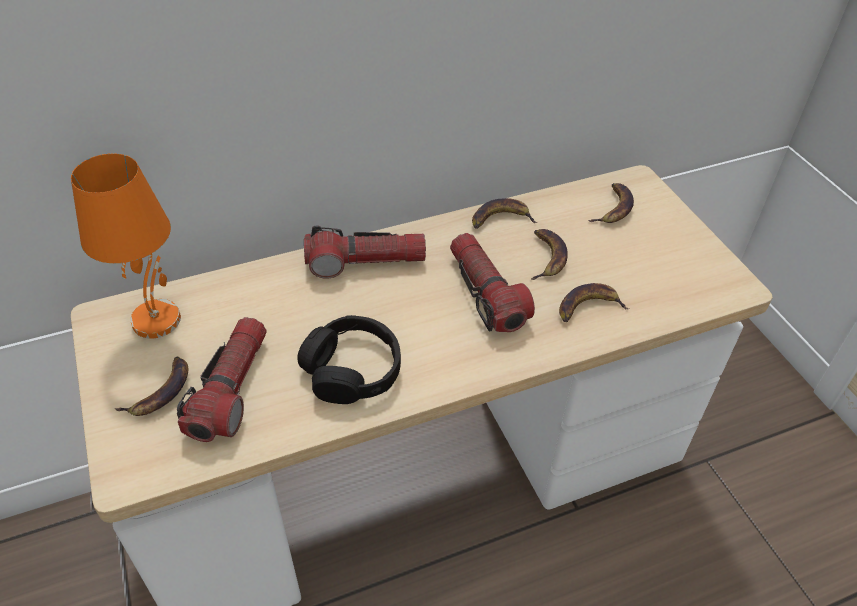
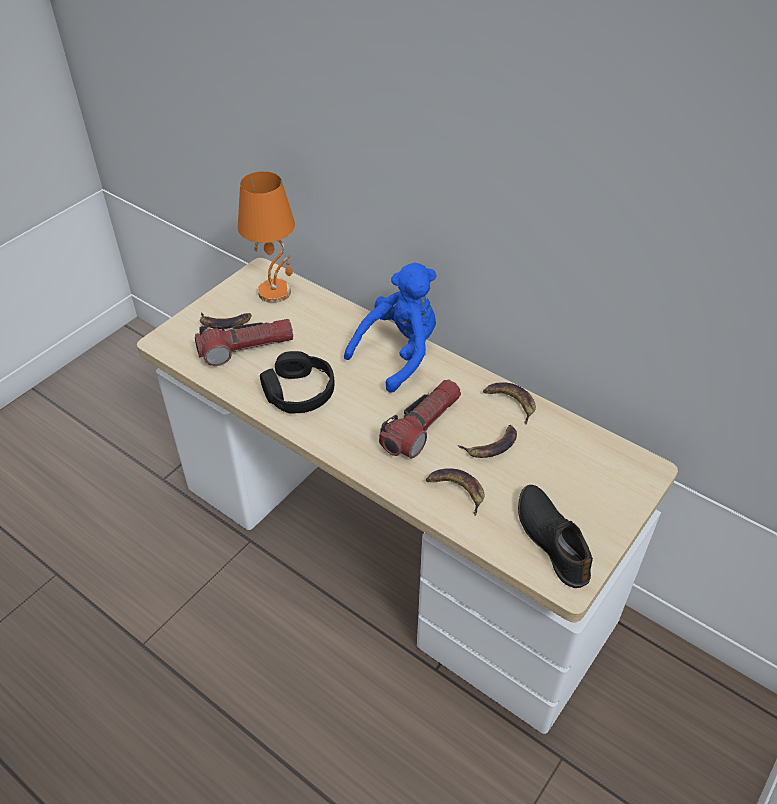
camera: 60 degrees right, 0 degrees up
flashlight [304,226,426,279] -> blue plush toy [344,263,437,393]
banana [588,183,634,223] -> none
none -> black shoe [518,485,593,588]

